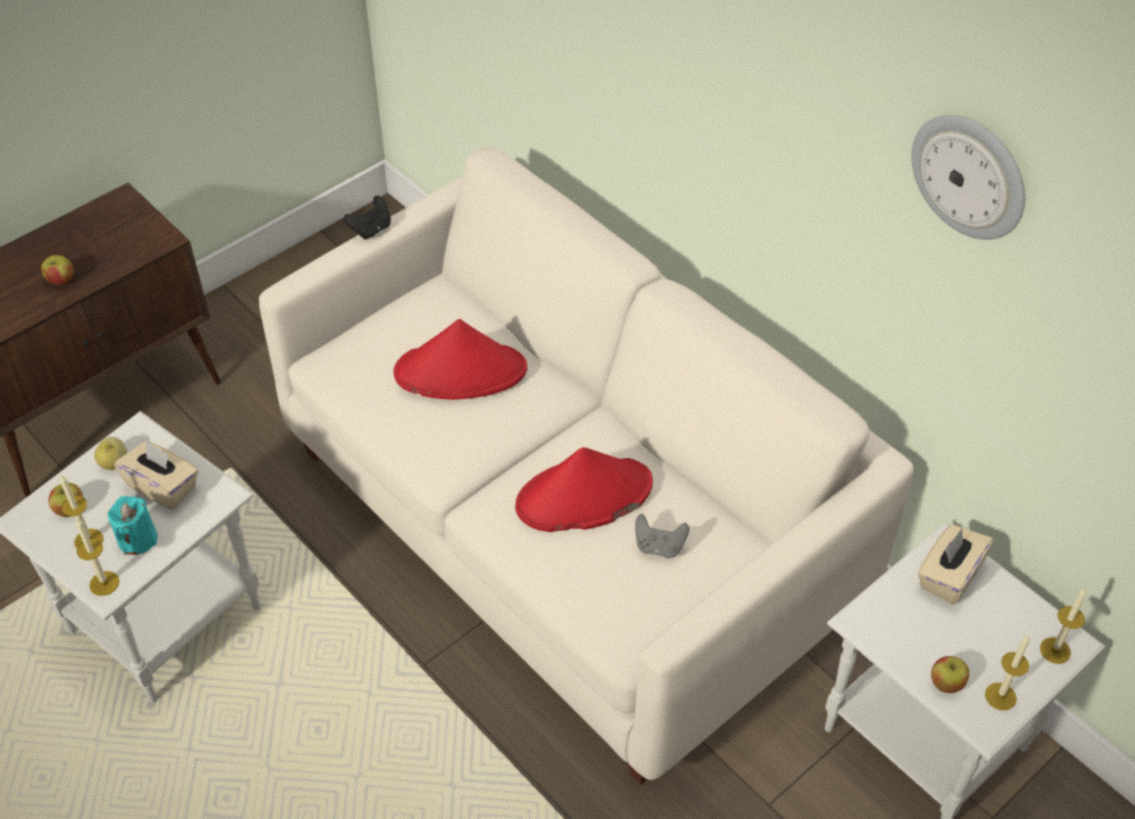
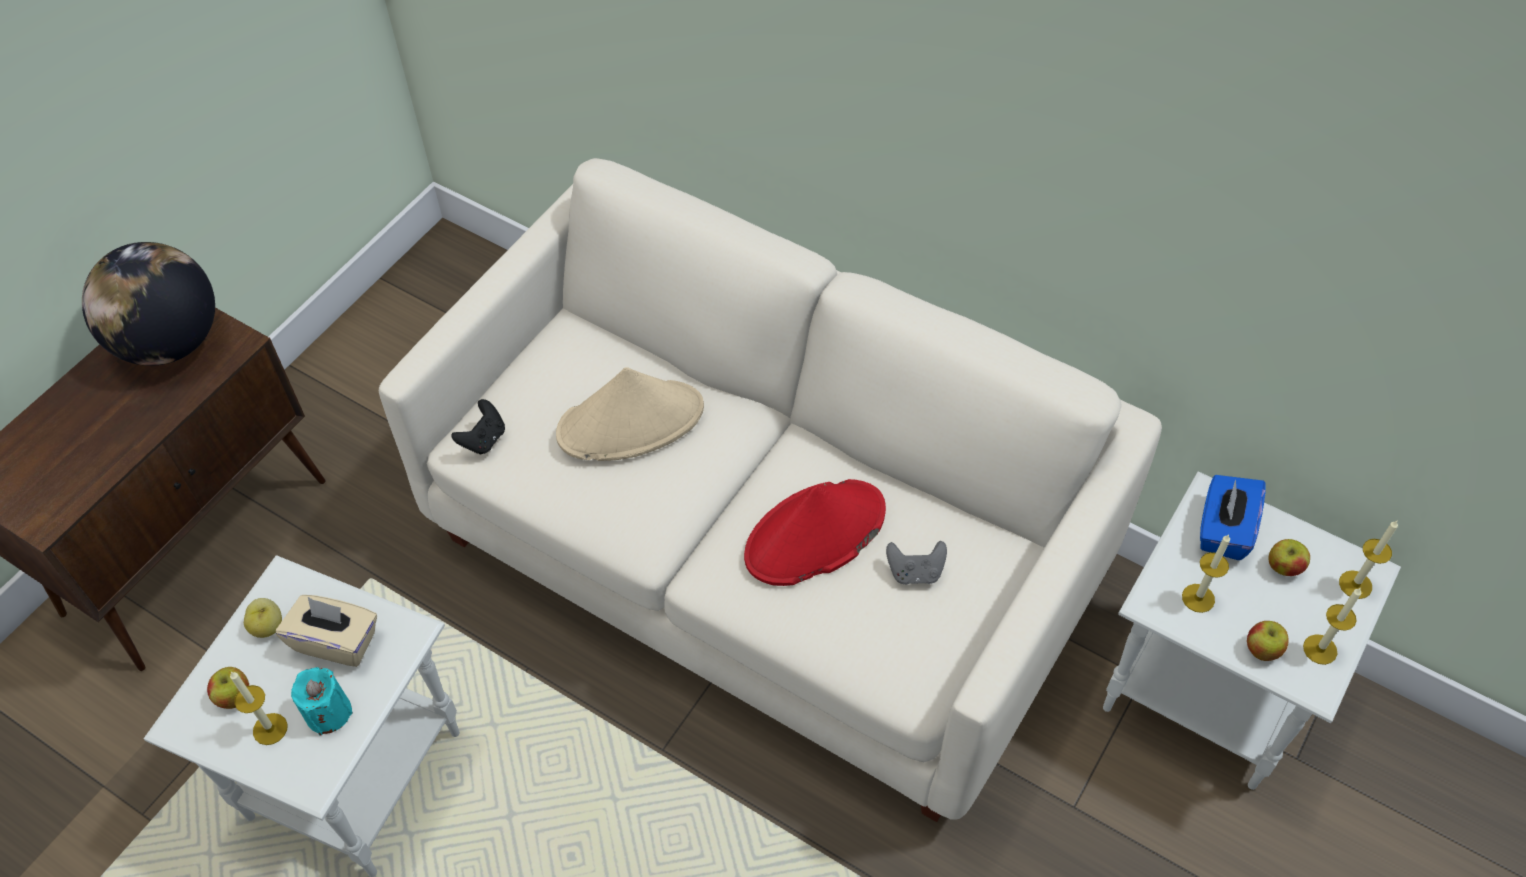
camera: 15 degrees left, 5 degrees up
apple [41,255,74,285] -> apple moved to [1268,539,1310,576]
candle [75,519,119,596] -> candle moved to [1182,535,1230,613]
black game controller [344,195,391,240] -> black game controller moved to [451,399,505,454]
red hat [393,319,527,400] -> beige hat [556,367,704,461]
wall clock [911,115,1025,240] -> none
beige tissue box [918,524,994,604] -> blue tissue box [1200,475,1266,560]
none -> globe [82,242,215,366]

